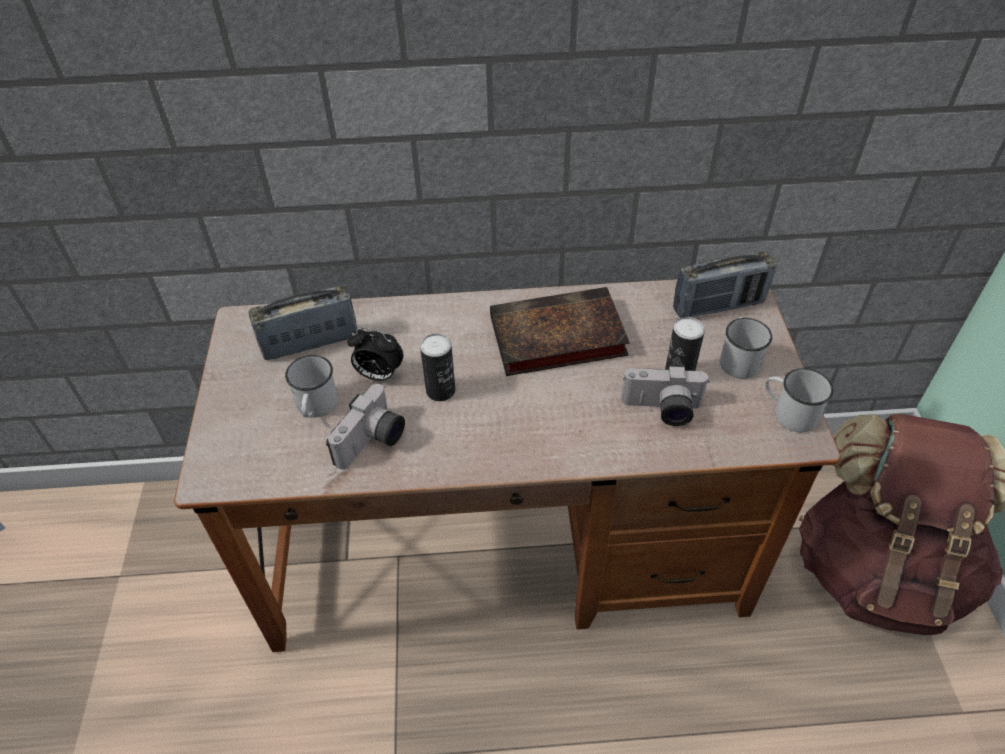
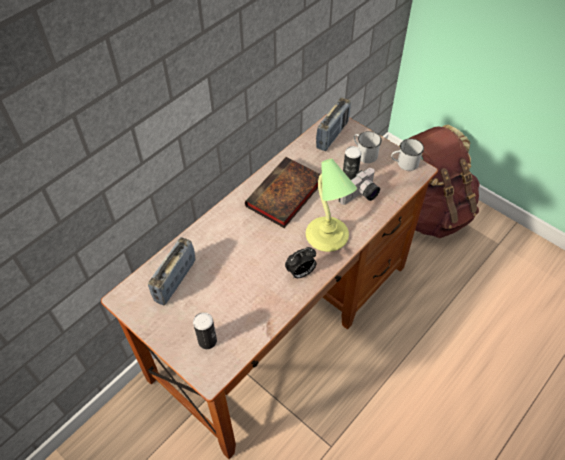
camera: 45 degrees left, 5 degrees up
white mug [285,355,338,418] -> none
camera [326,384,405,469] -> none
alarm clock [347,328,404,381] -> alarm clock moved to [285,247,316,278]
can [420,334,455,401] -> can moved to [193,312,217,349]
none -> table lamp [306,158,357,252]

